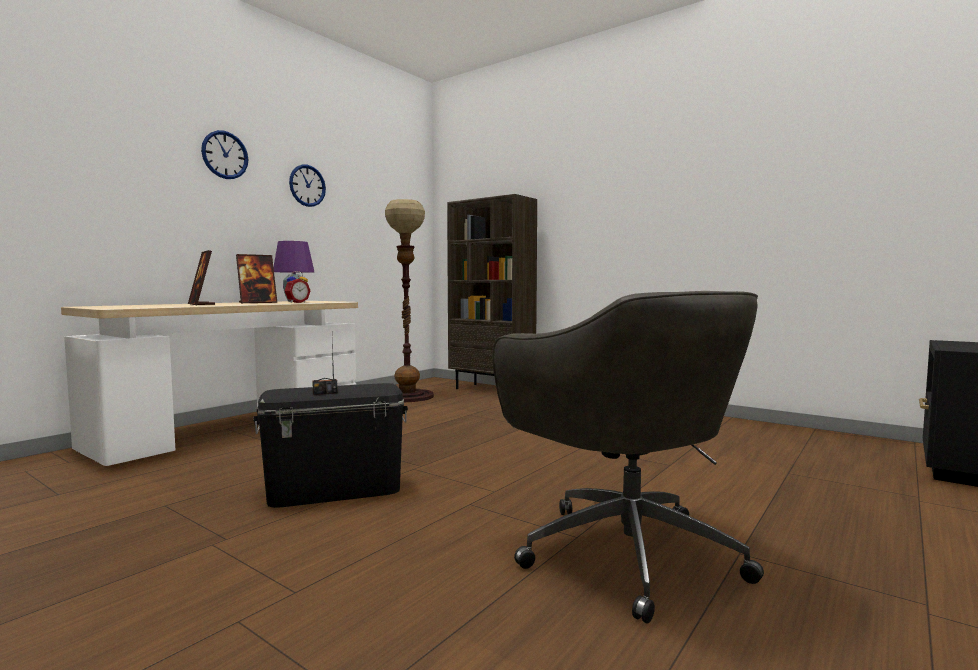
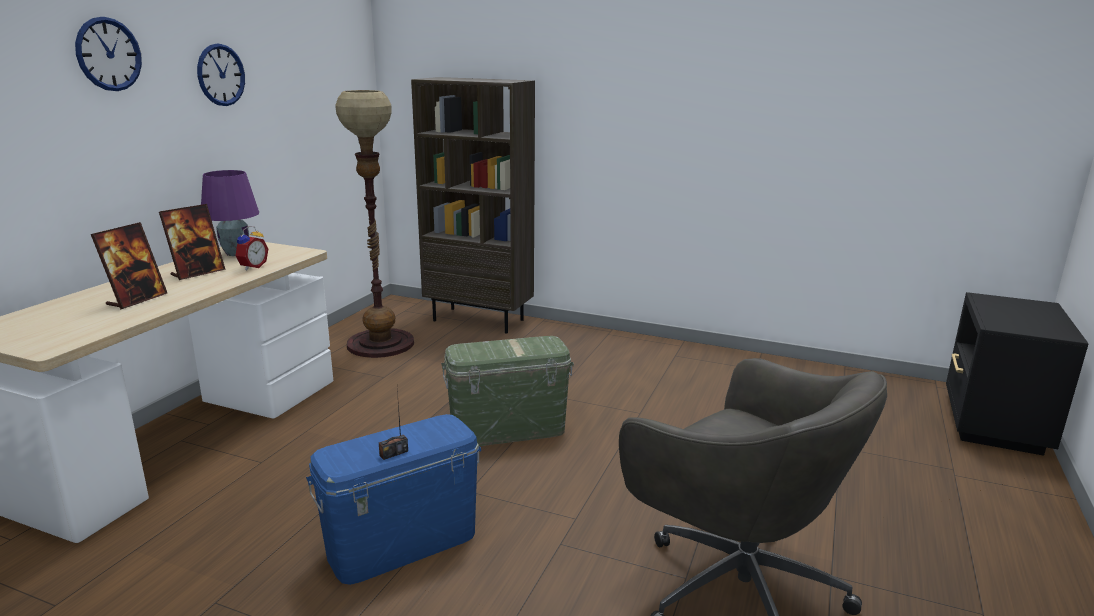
camera: 15 degrees left, 15 degrees up
picture frame [188,250,215,305] -> picture frame turned 105 degrees counterclockwise [91,222,167,309]
black storage box [253,383,408,508] -> blue storage box [306,414,481,585]
none -> green storage box [441,336,574,446]

